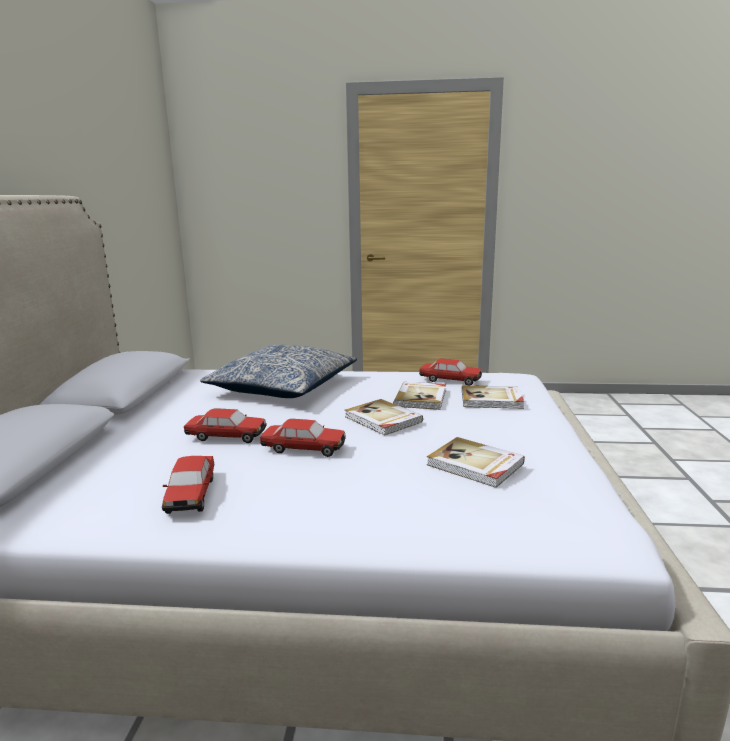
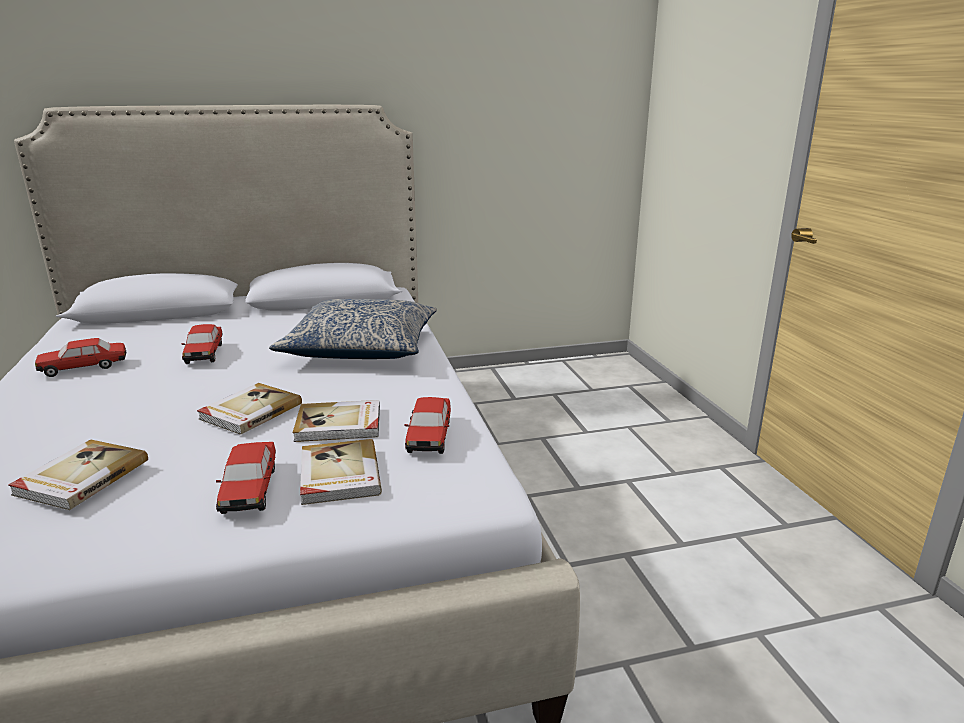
camera: 70 degrees right, 5 degrees up
toy car [260,419,346,457] -> toy car moved to [216,442,276,514]

